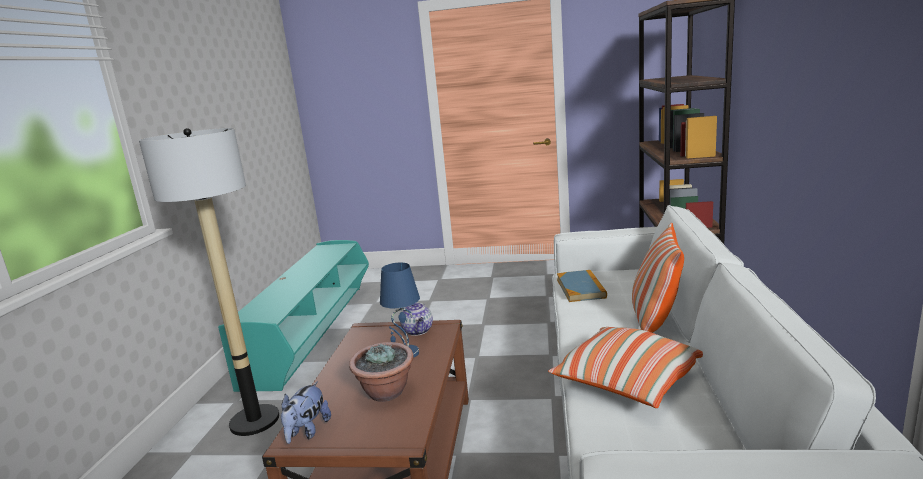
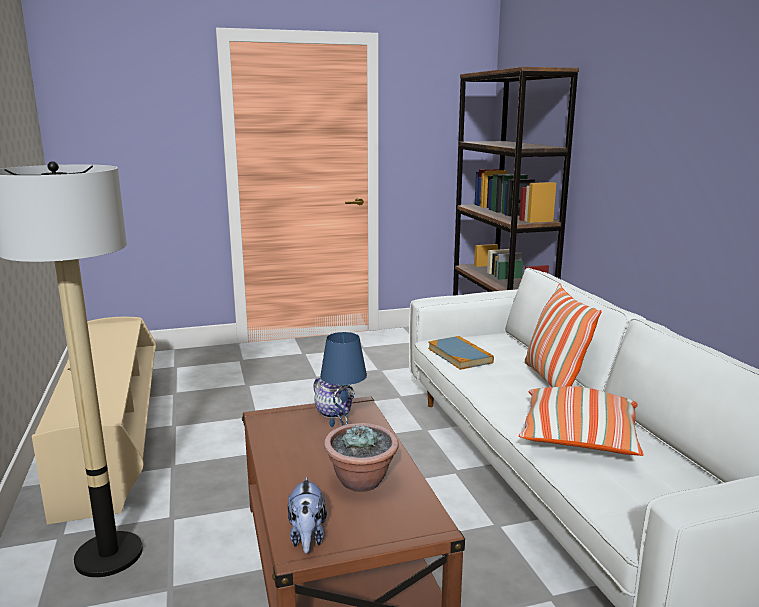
camera: 25 degrees left, 0 degrees up
turquoise tv stand [218,240,369,392] -> beige tv stand [32,317,156,525]

